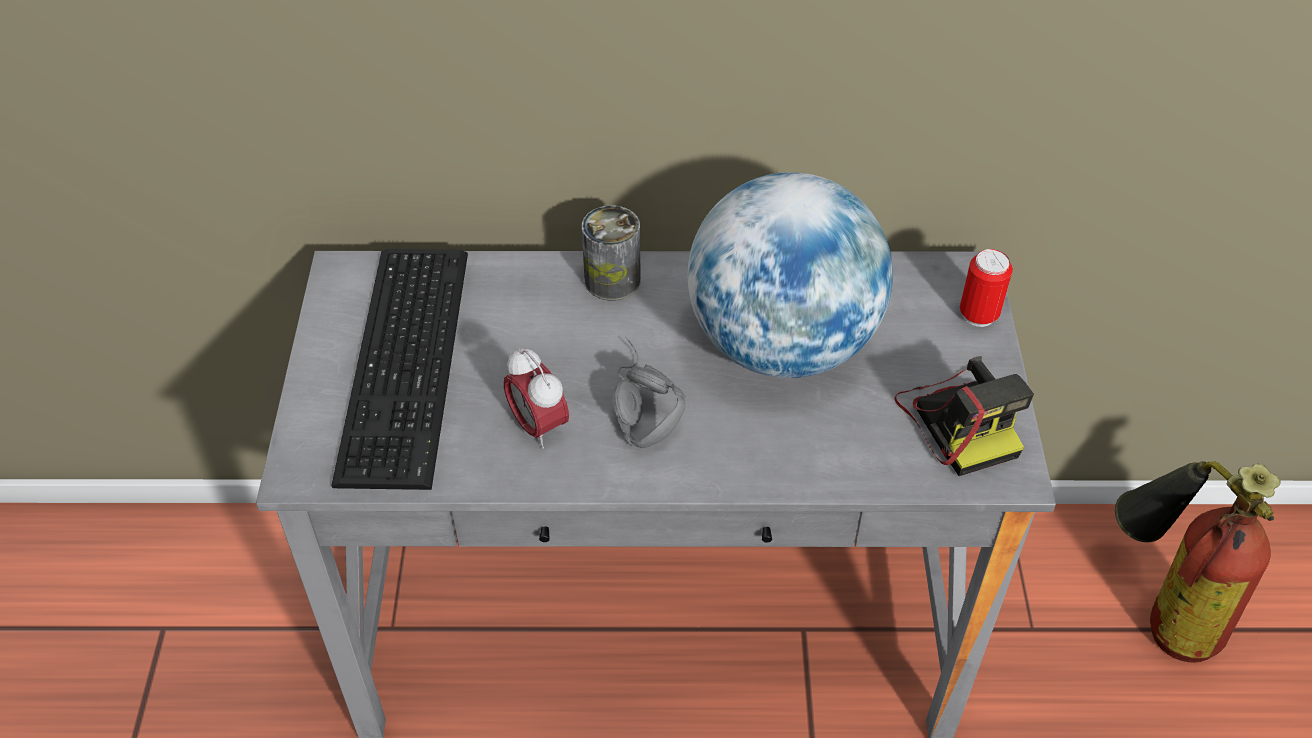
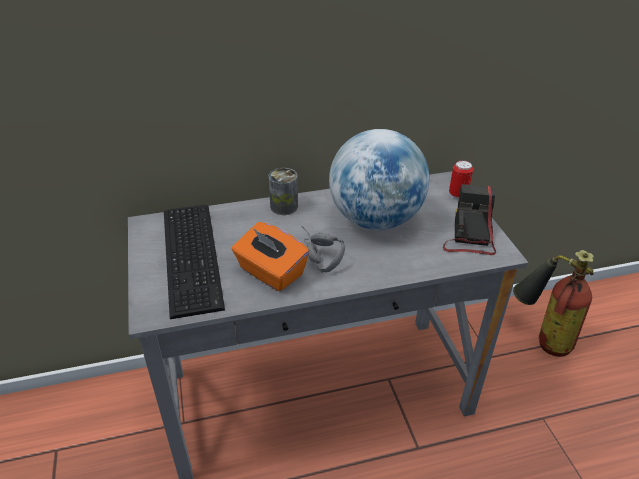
camera: 15 degrees left, 10 degrees down
alarm clock [504,347,569,449] -> orange tissue box [232,222,310,291]
camera [894,356,1034,476] -> camera turned 135 degrees counterclockwise [443,184,496,255]

